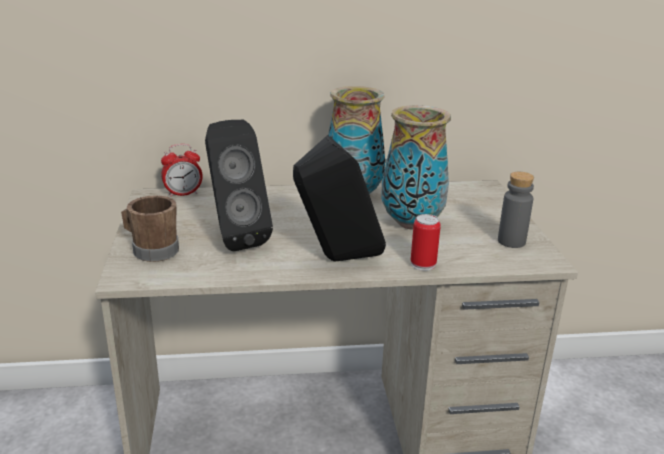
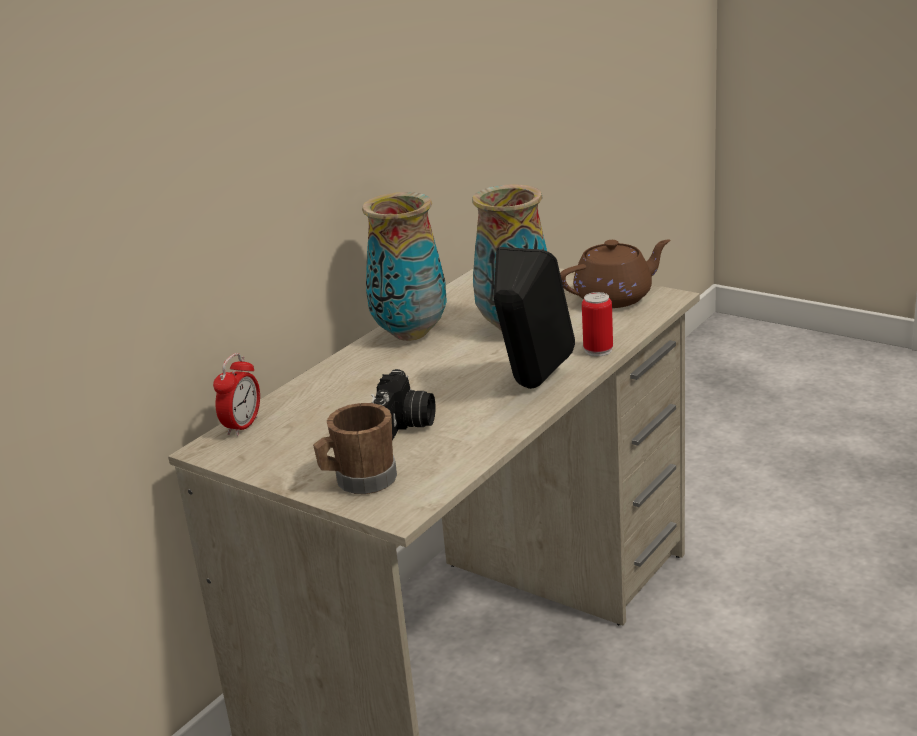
camera: 45 degrees left, 0 degrees up
black speaker [205,120,273,252] -> camera [371,369,436,441]
grey bottle [498,172,534,248] -> brown teapot [560,239,670,308]

